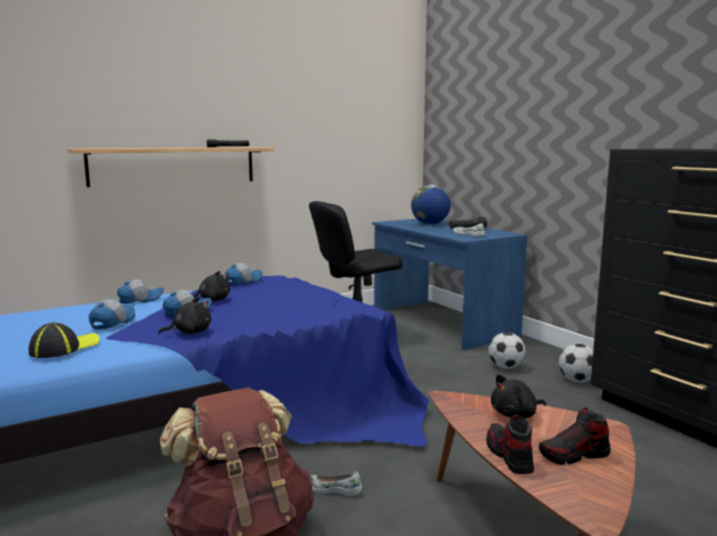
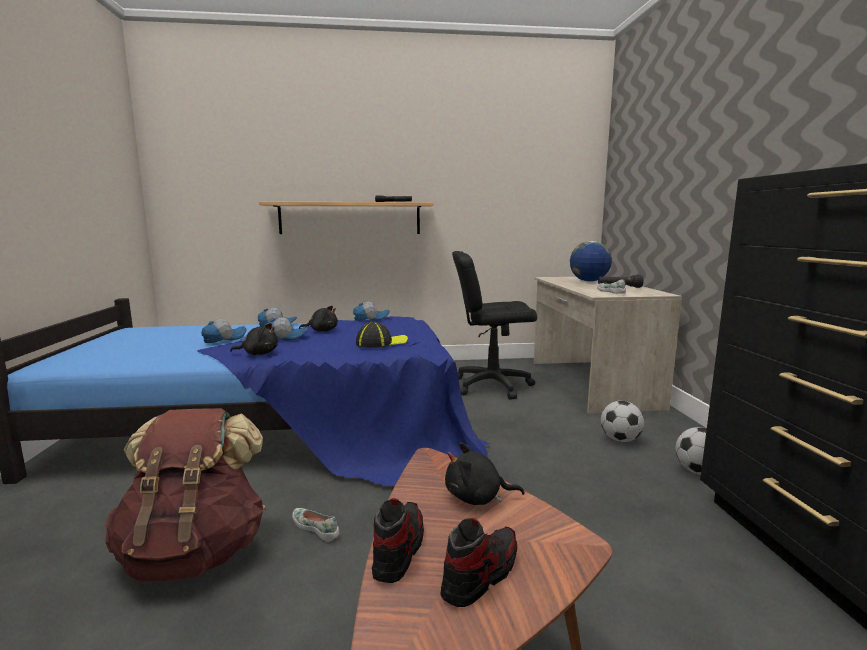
camera: 25 degrees right, 0 degrees up
cap [29,323,100,358] -> cap moved to [356,322,408,348]
blue desk [372,219,527,350] -> beige desk [534,277,682,414]
shoe [539,407,611,465] -> shoe turned 120 degrees clockwise [441,518,517,607]

